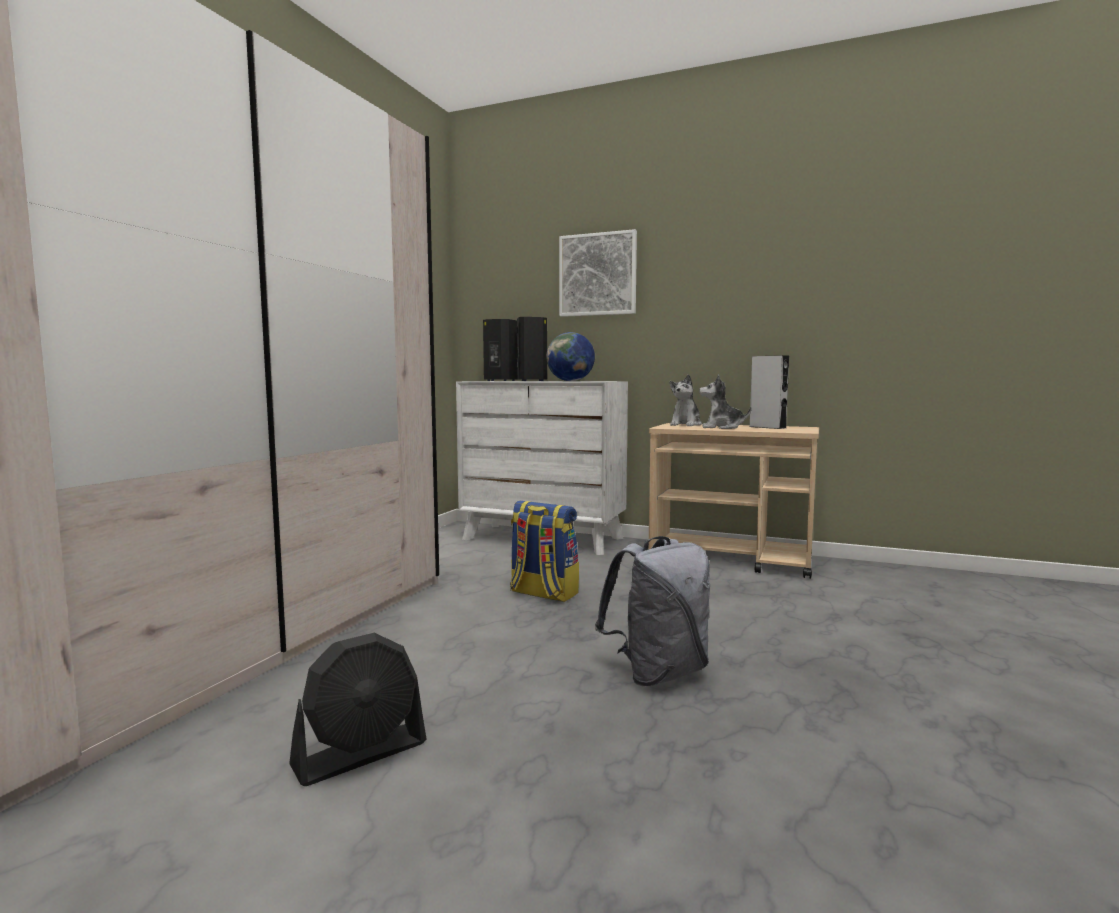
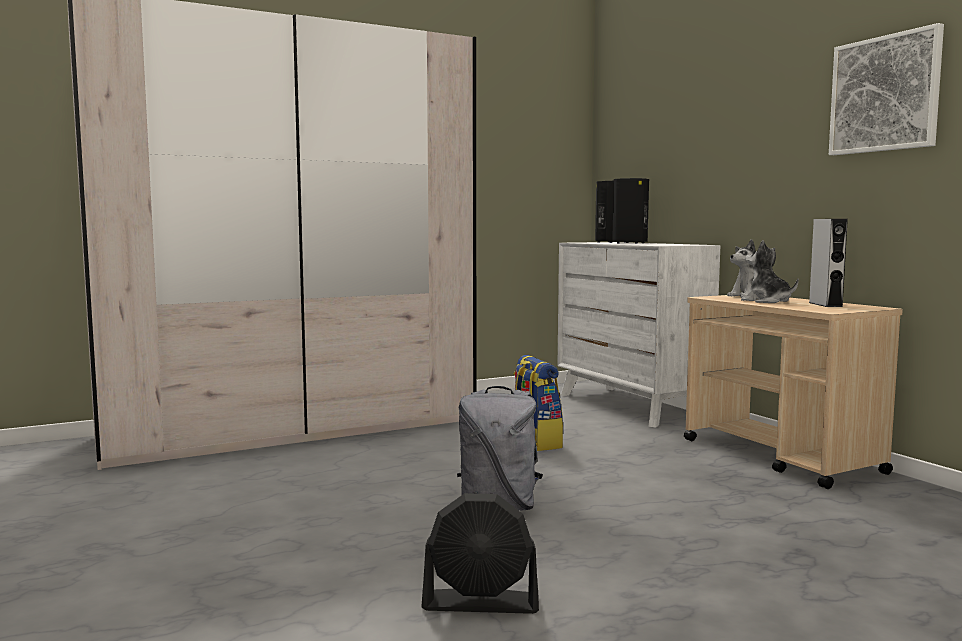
camera: 40 degrees right, 0 degrees up
black fan [289,633,427,786] -> black fan moved to [421,493,539,614]
globe [546,332,595,381] -> none
picture [559,229,637,317] -> picture moved to [829,23,944,155]

